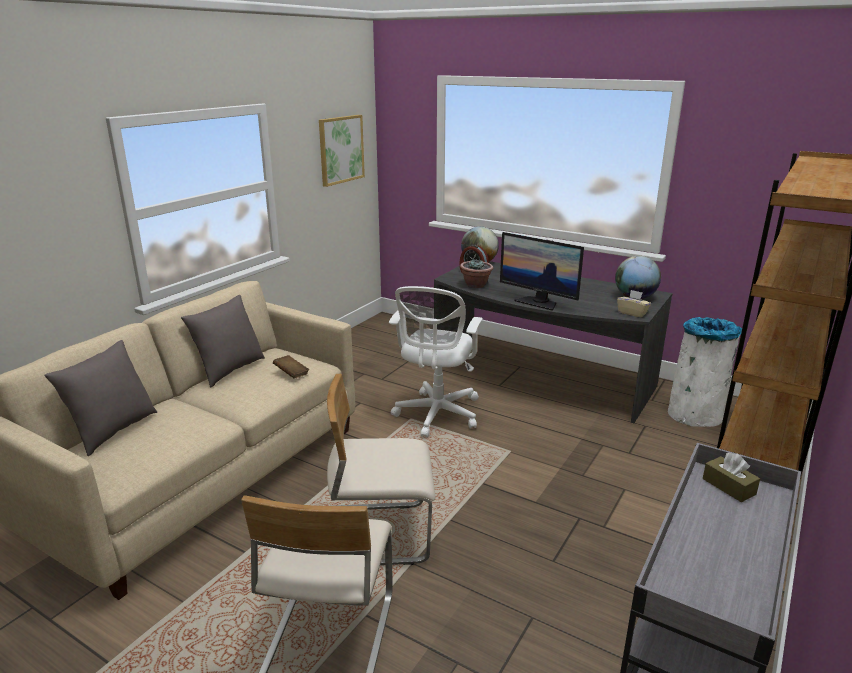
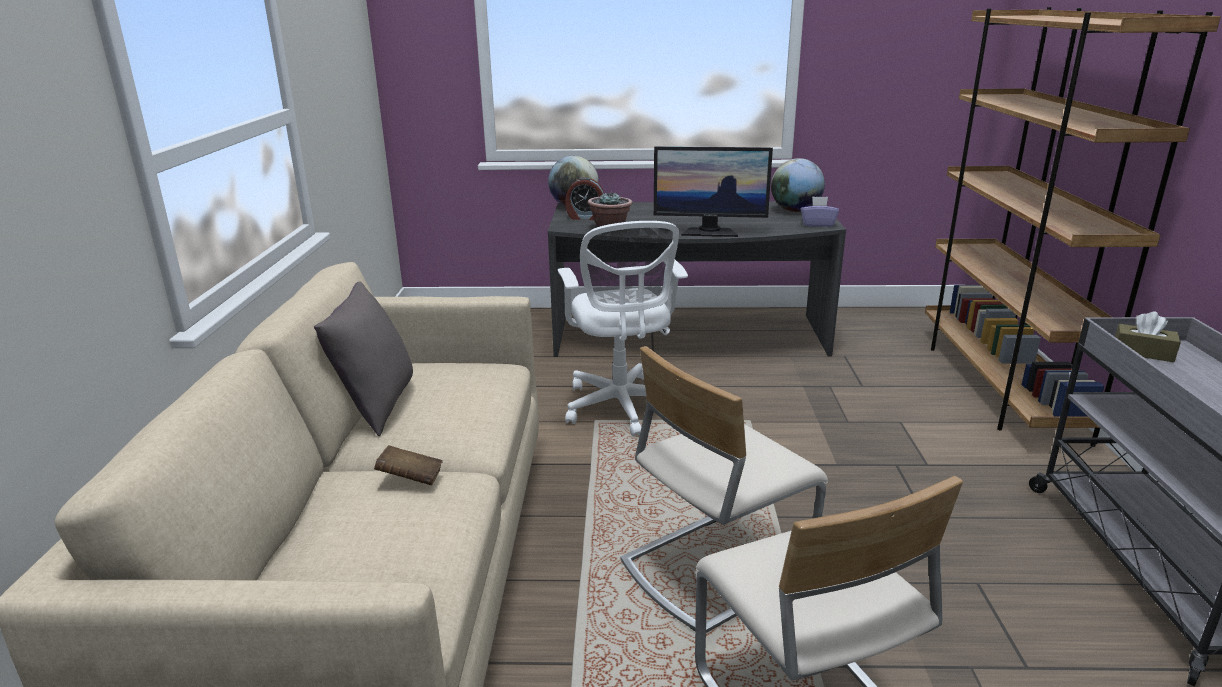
camera: 30 degrees left, 0 degrees up
grey pillow [44,340,157,456] -> none
brown book [273,355,309,379] -> brown book moved to [374,445,443,485]
picture [319,115,365,187] -> none
beige tissue box [617,290,651,317] -> purple tissue box [801,196,839,227]
white trash can [668,317,742,427] -> none

